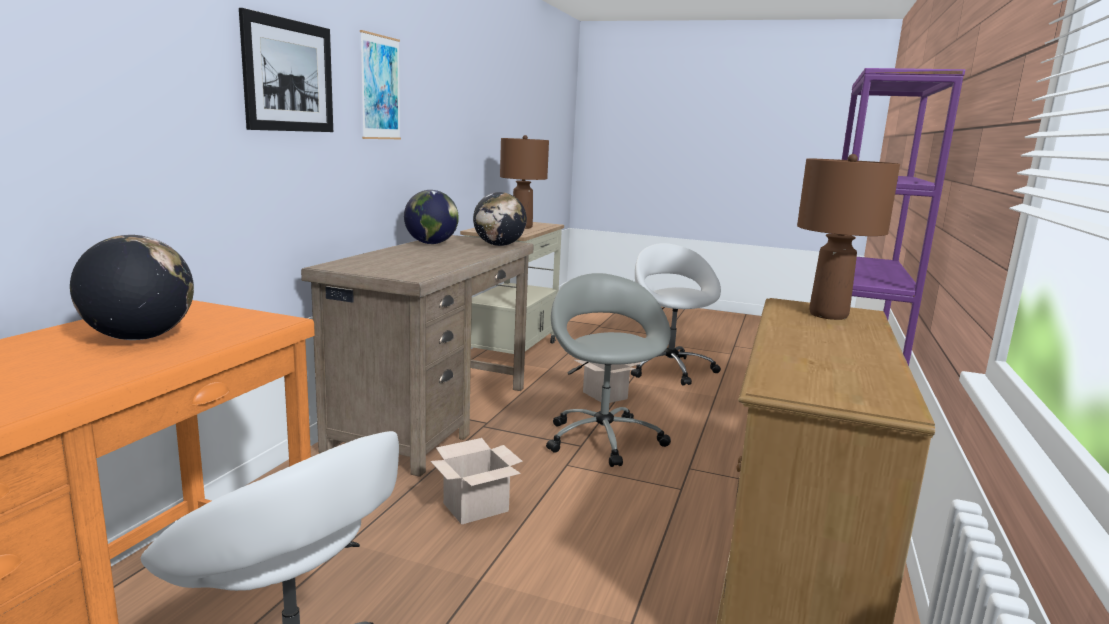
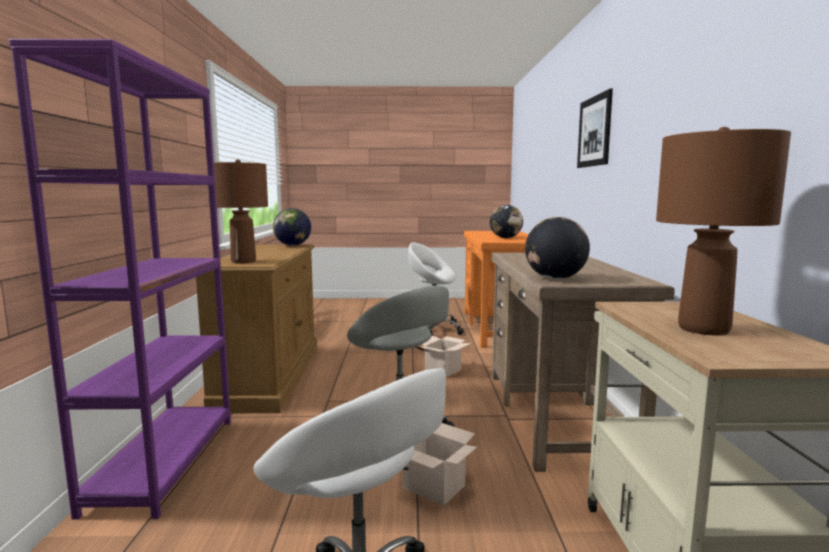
camera: 160 degrees right, 5 degrees down
picture [360,30,401,139] -> none
globe [404,190,459,244] -> globe moved to [273,208,311,246]

